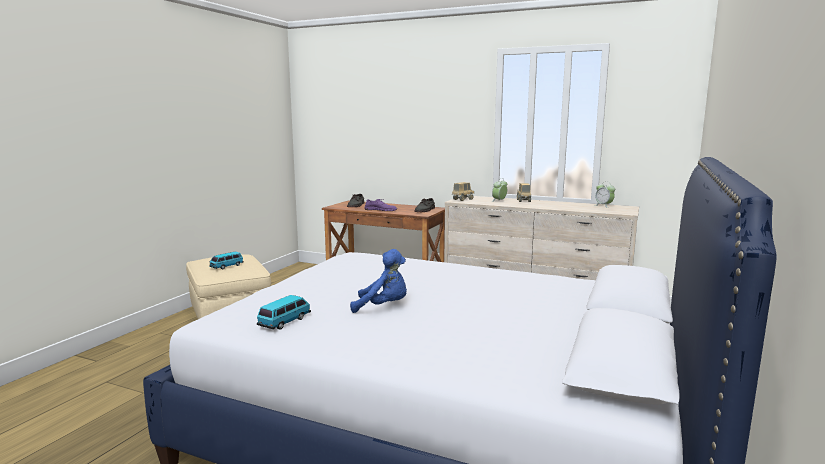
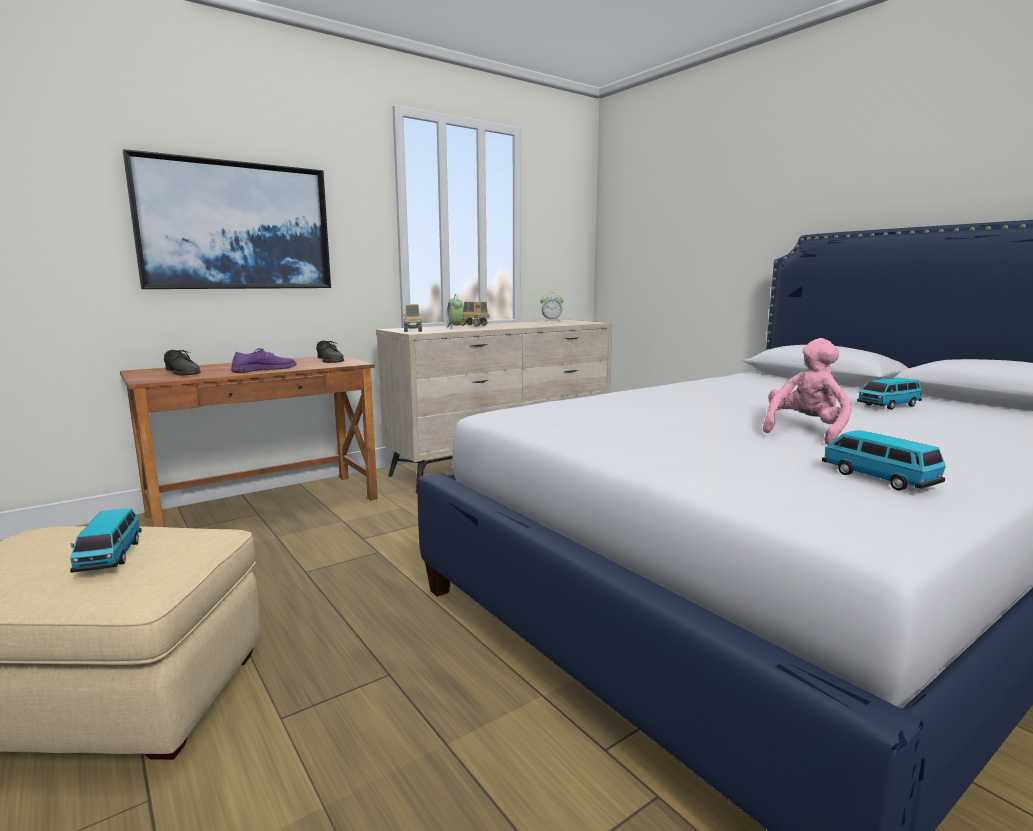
camera: 60 degrees left, 0 degrees up
blue plush toy [350,249,407,313] -> pink plush toy [763,338,852,445]
none -> picture [123,149,331,289]
none -> toy car [857,378,922,410]

